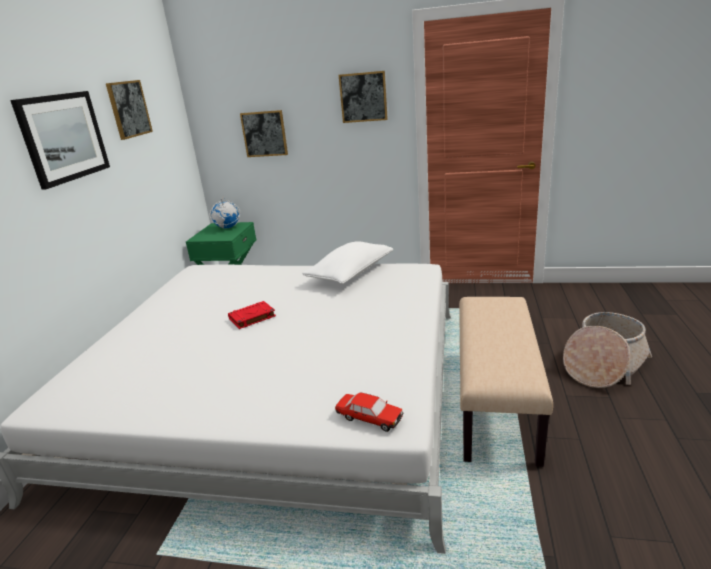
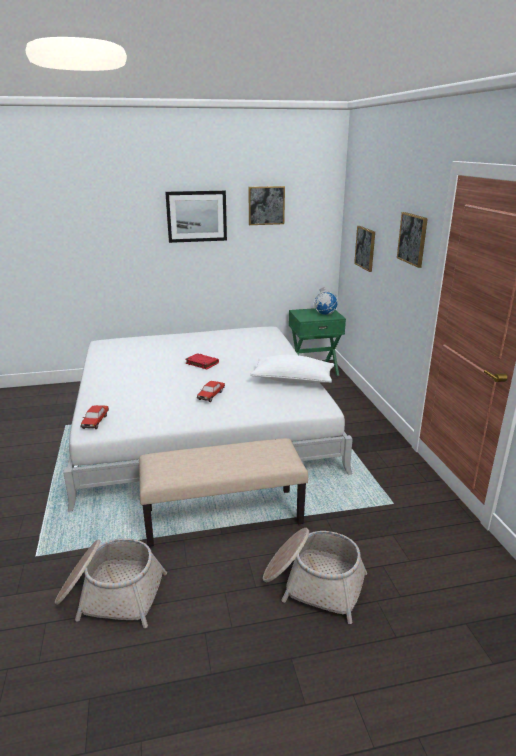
camera: 65 degrees right, 0 degrees up
none -> basket [55,538,167,628]
none -> toy car [197,381,225,402]

